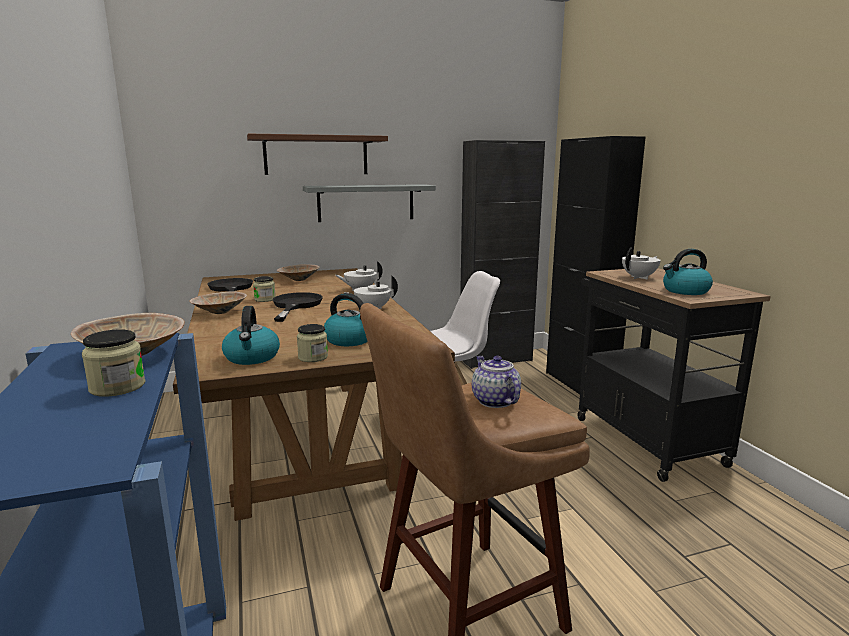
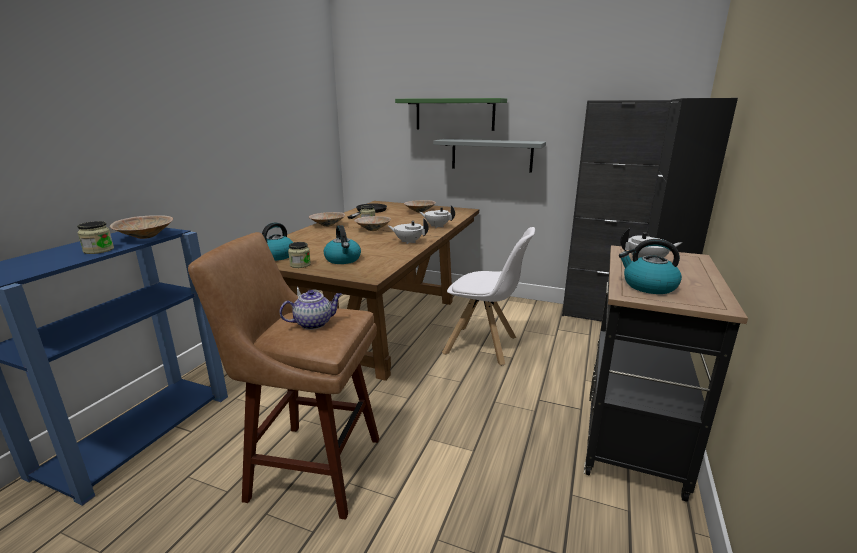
camera: 40 degrees right, 5 degrees up
brown shelf [247,134,388,175] -> green shelf [395,98,507,131]
black frying pan [272,292,323,322] -> beige bowl [354,216,391,231]
teapot [472,356,521,408] -> teapot turned 45 degrees clockwise [279,290,342,330]

